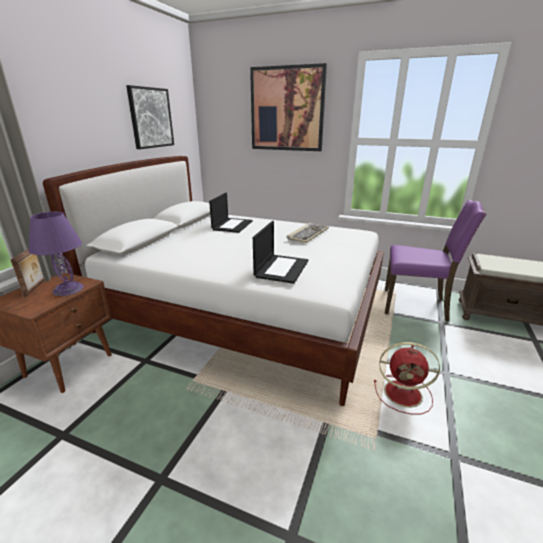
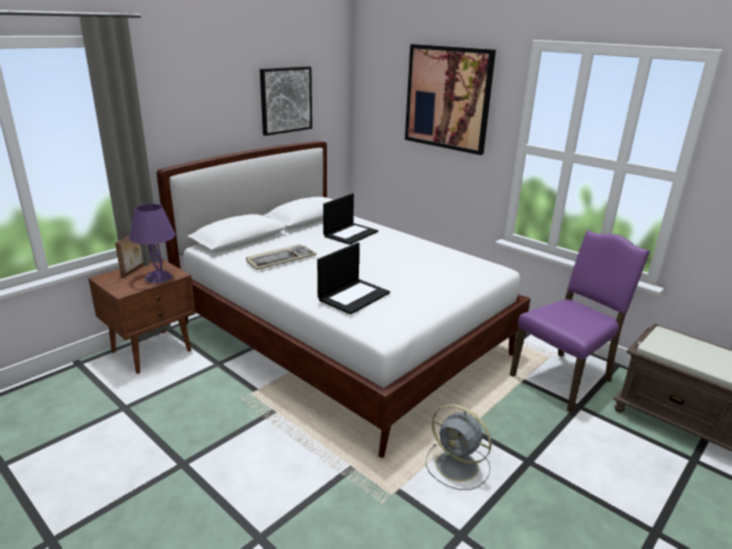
camera: 20 degrees right, 0 degrees up
keyboard [287,223,329,243] -> keyboard moved to [246,244,316,270]
red fan [374,342,440,414] -> grey fan [425,404,492,490]
purple chair [385,200,487,321] -> purple chair turned 75 degrees counterclockwise [510,230,650,413]

